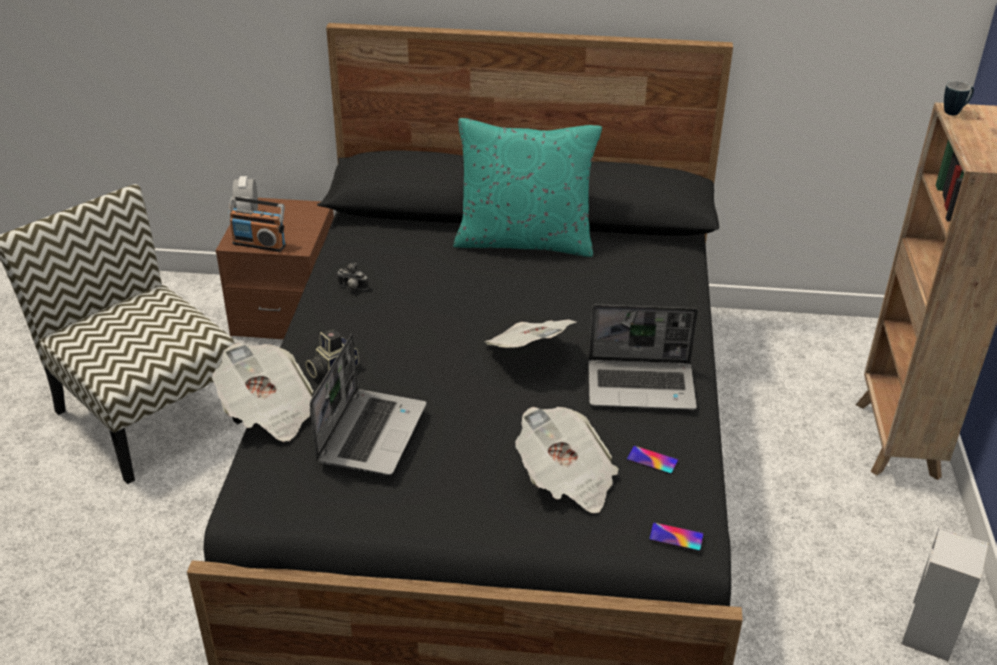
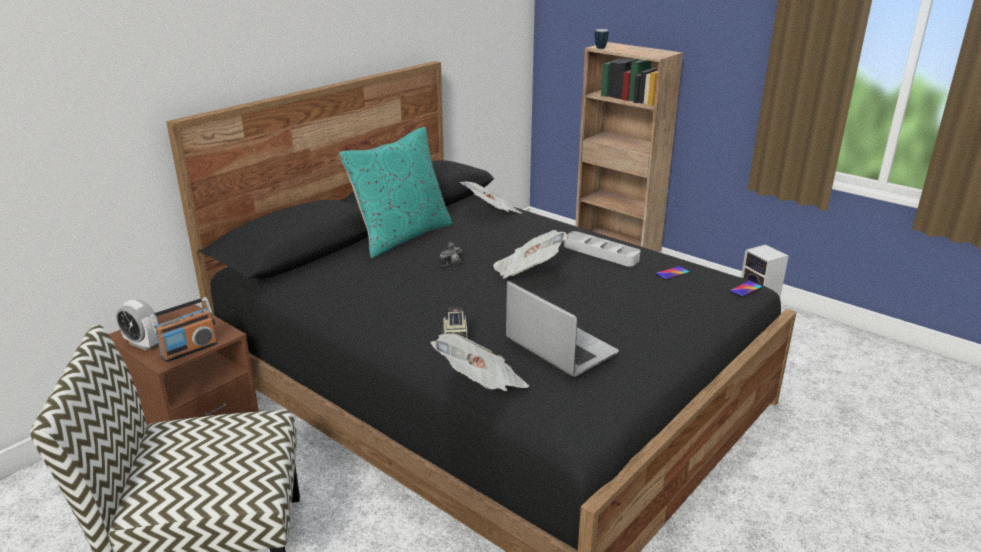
camera: 55 degrees left, 10 degrees down
camera [337,263,368,291] -> camera moved to [440,242,462,267]
newspaper [515,407,619,513] -> newspaper moved to [460,181,522,213]
laptop [588,304,698,410] -> grey tray [564,231,640,267]

